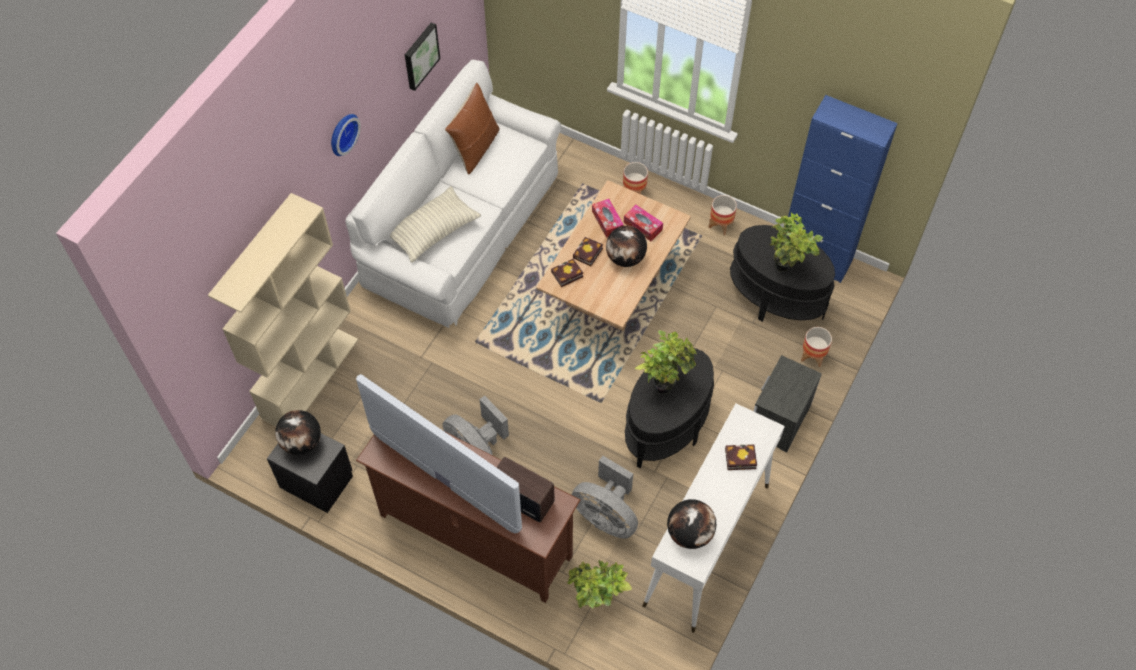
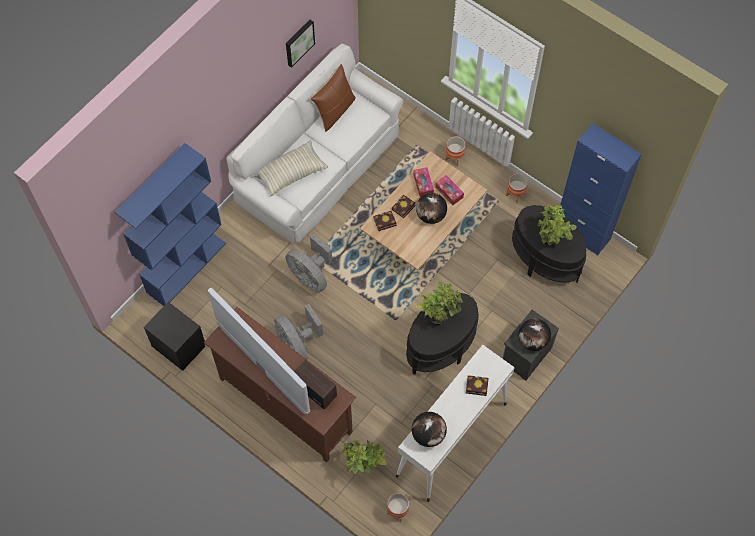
camera: 10 degrees right, 5 degrees up
beige bookcase [208,193,358,426] -> blue bookcase [115,143,226,306]
globe [275,410,321,455] -> globe moved to [519,318,551,351]
wall clock [331,114,361,156] -> none
grey fan [572,456,638,539] -> grey fan moved to [285,234,332,293]
planter [801,327,832,367] -> planter moved to [387,493,409,522]

